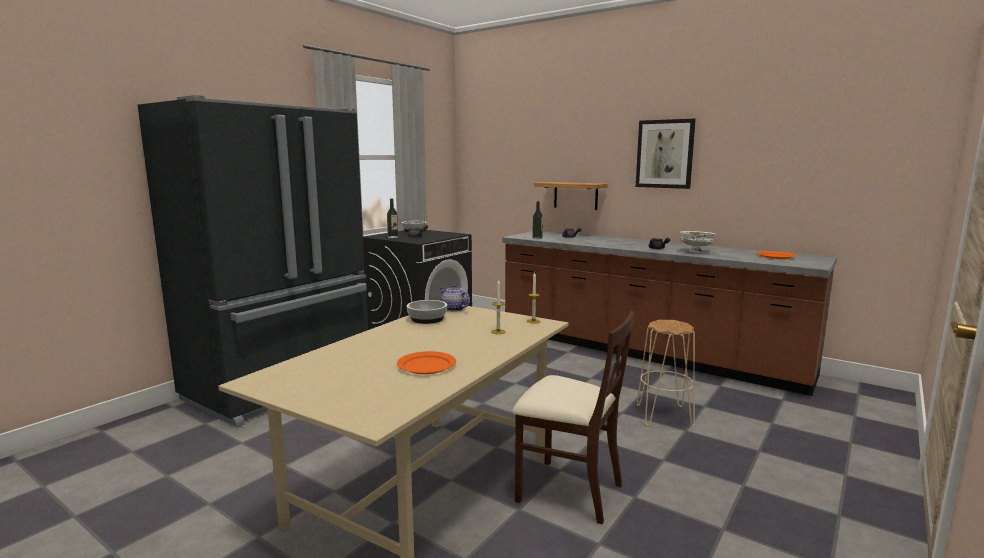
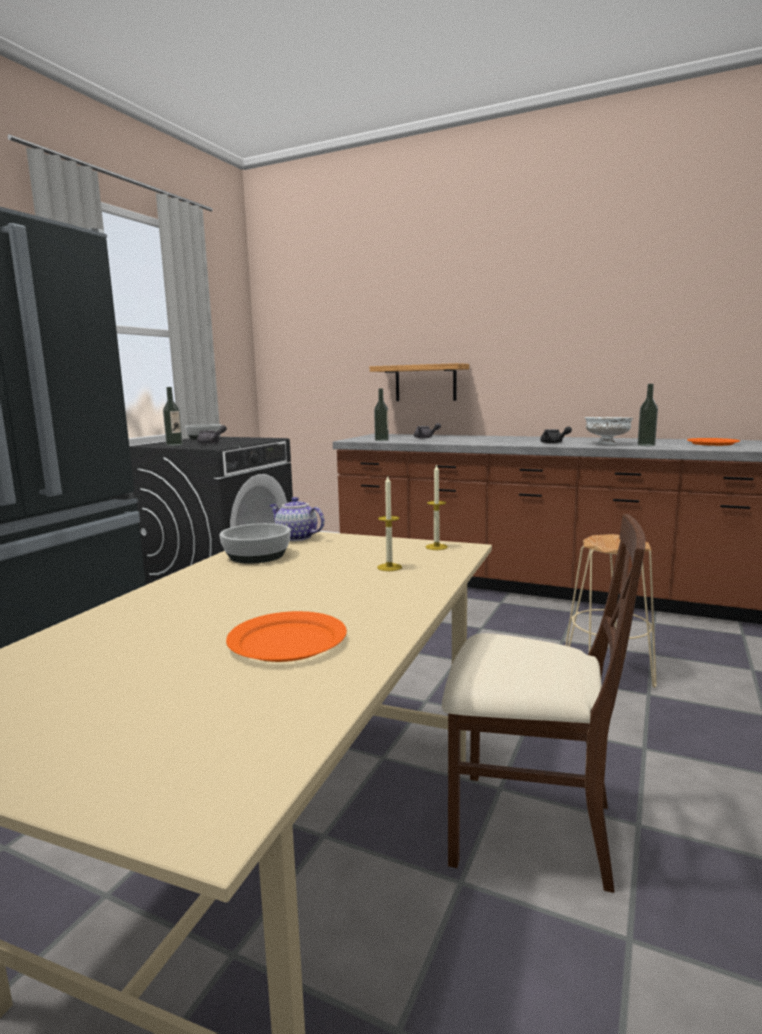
camera: 10 degrees left, 0 degrees up
picture [636,119,696,189] -> none
none -> bottle [637,384,658,446]

